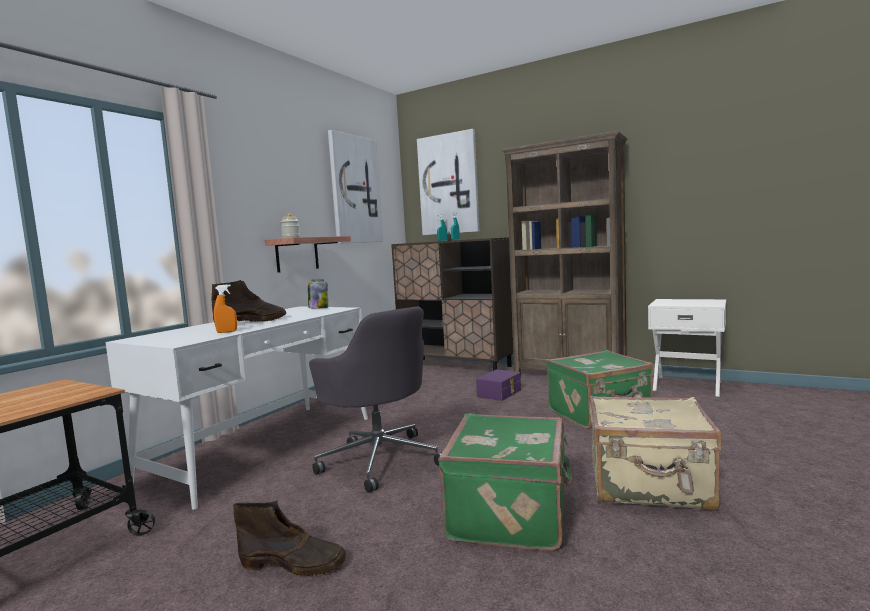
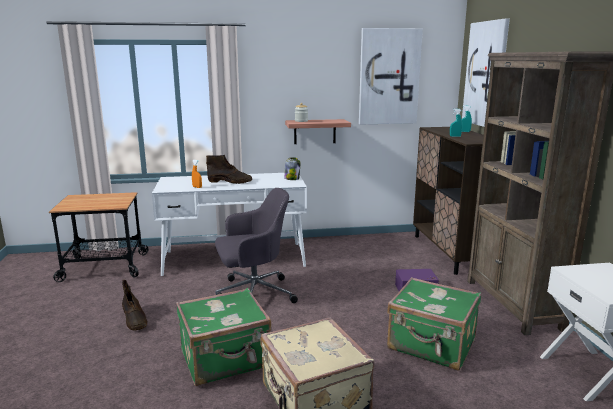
camera: 50 degrees right, 10 degrees up
grey office chair [309,307,442,493] -> grey office chair turned 120 degrees counterclockwise [215,188,298,303]

